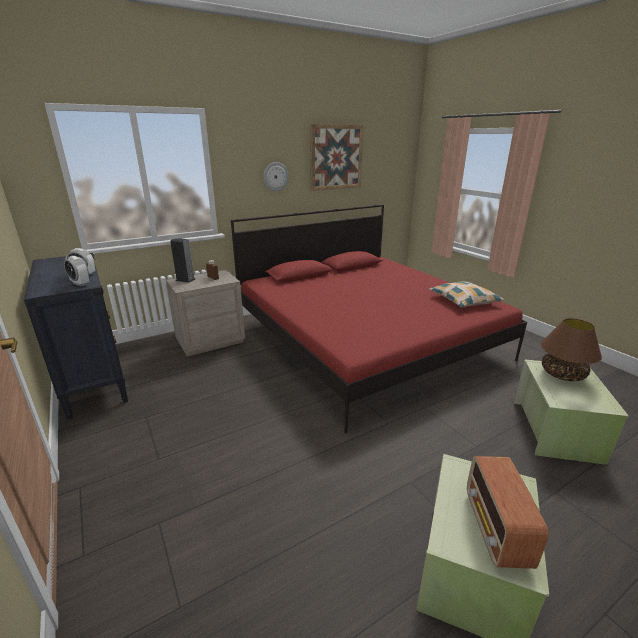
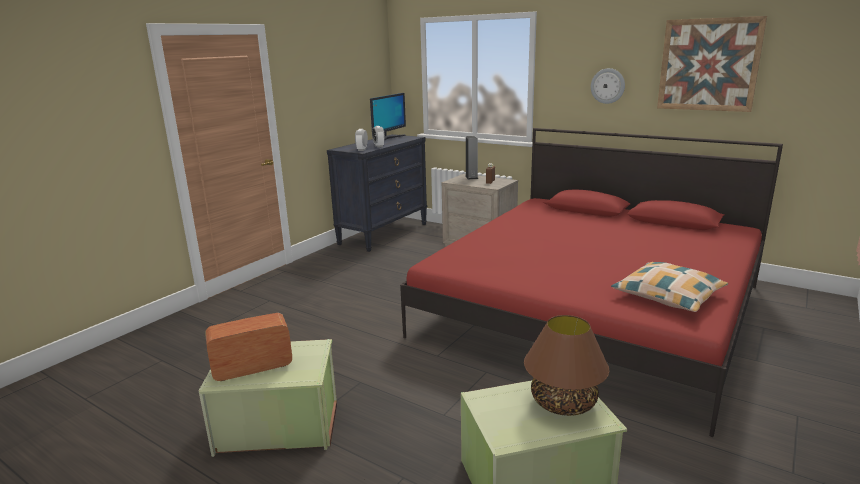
camera: 65 degrees right, 5 degrees down
none -> monitor [370,93,406,141]

